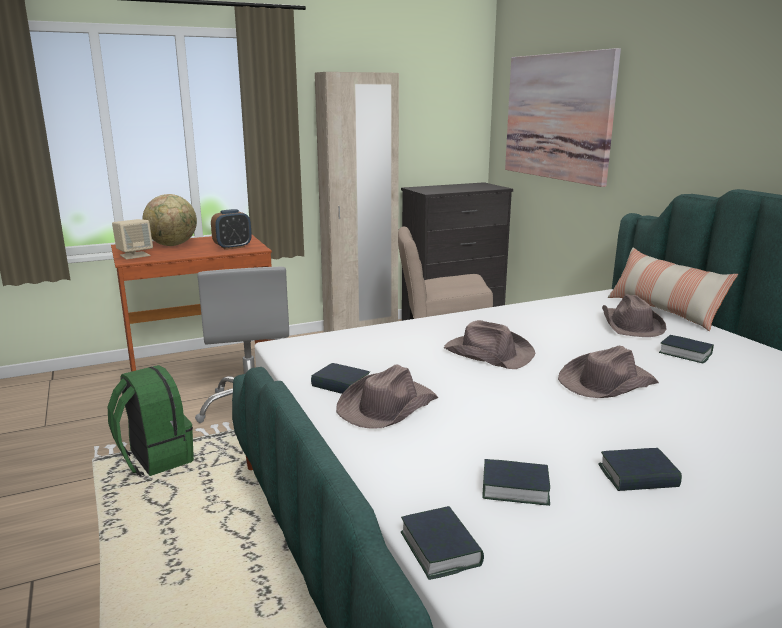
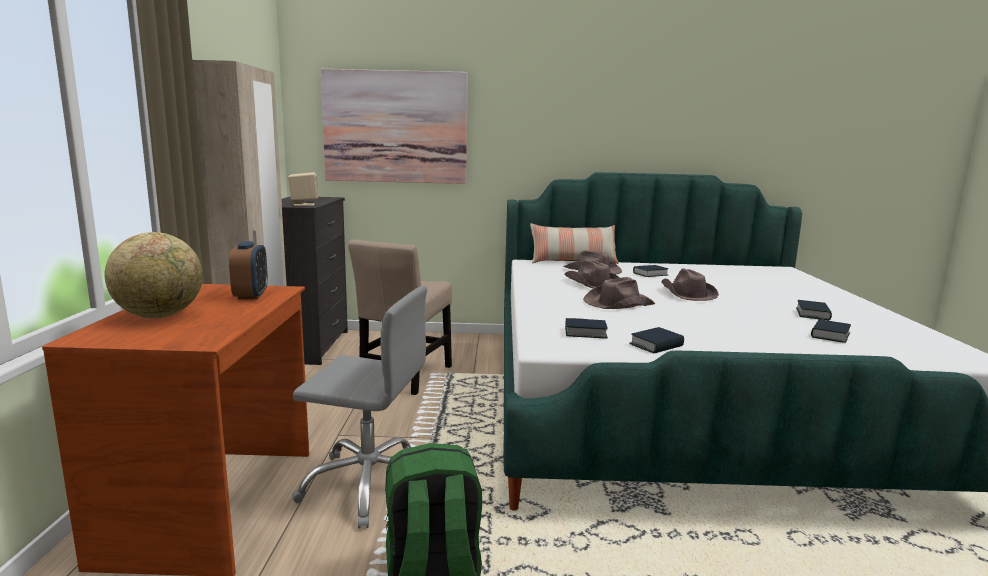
camera: 65 degrees left, 5 degrees down
beige speaker [112,219,153,259] -> beige speaker moved to [288,172,319,206]
brown hat [336,365,438,429] -> brown hat moved to [564,260,620,289]
book [401,506,484,580] -> book moved to [565,318,608,339]

